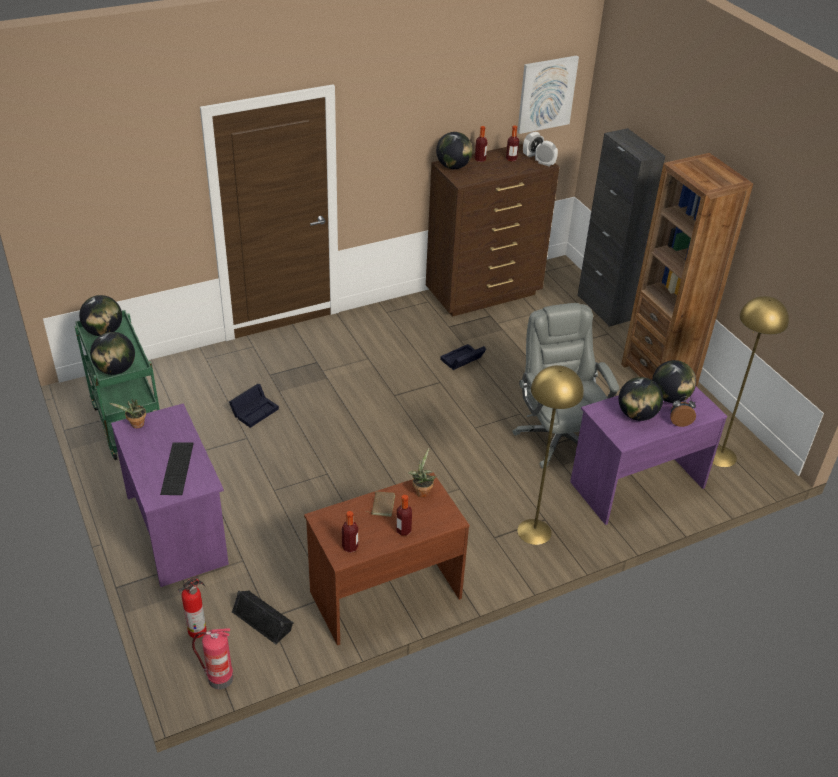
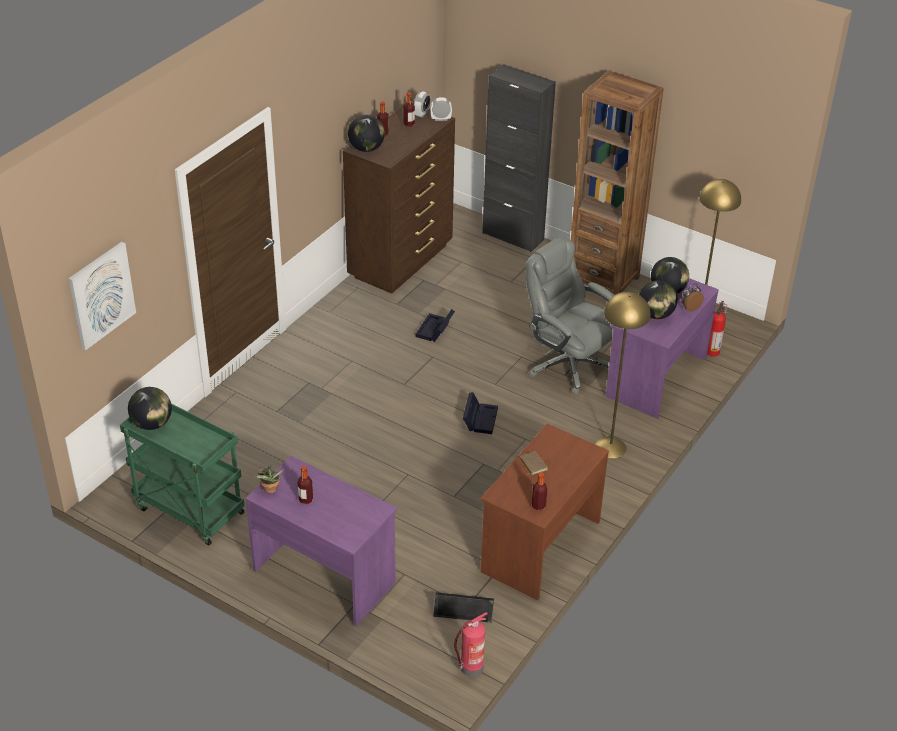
camera: 30 degrees left, 0 degrees up
globe [90,332,135,375] -> none
keyboard [160,442,194,495] -> none
fire extinguisher [178,575,207,638] -> fire extinguisher moved to [707,301,728,357]
black storage box [229,384,279,428] -> black storage box moved to [463,392,498,434]
bottle [396,495,412,536] -> bottle moved to [297,466,313,504]
potted plant [408,448,436,497] -> none
picture [517,55,579,134] -> picture moved to [68,242,136,350]

